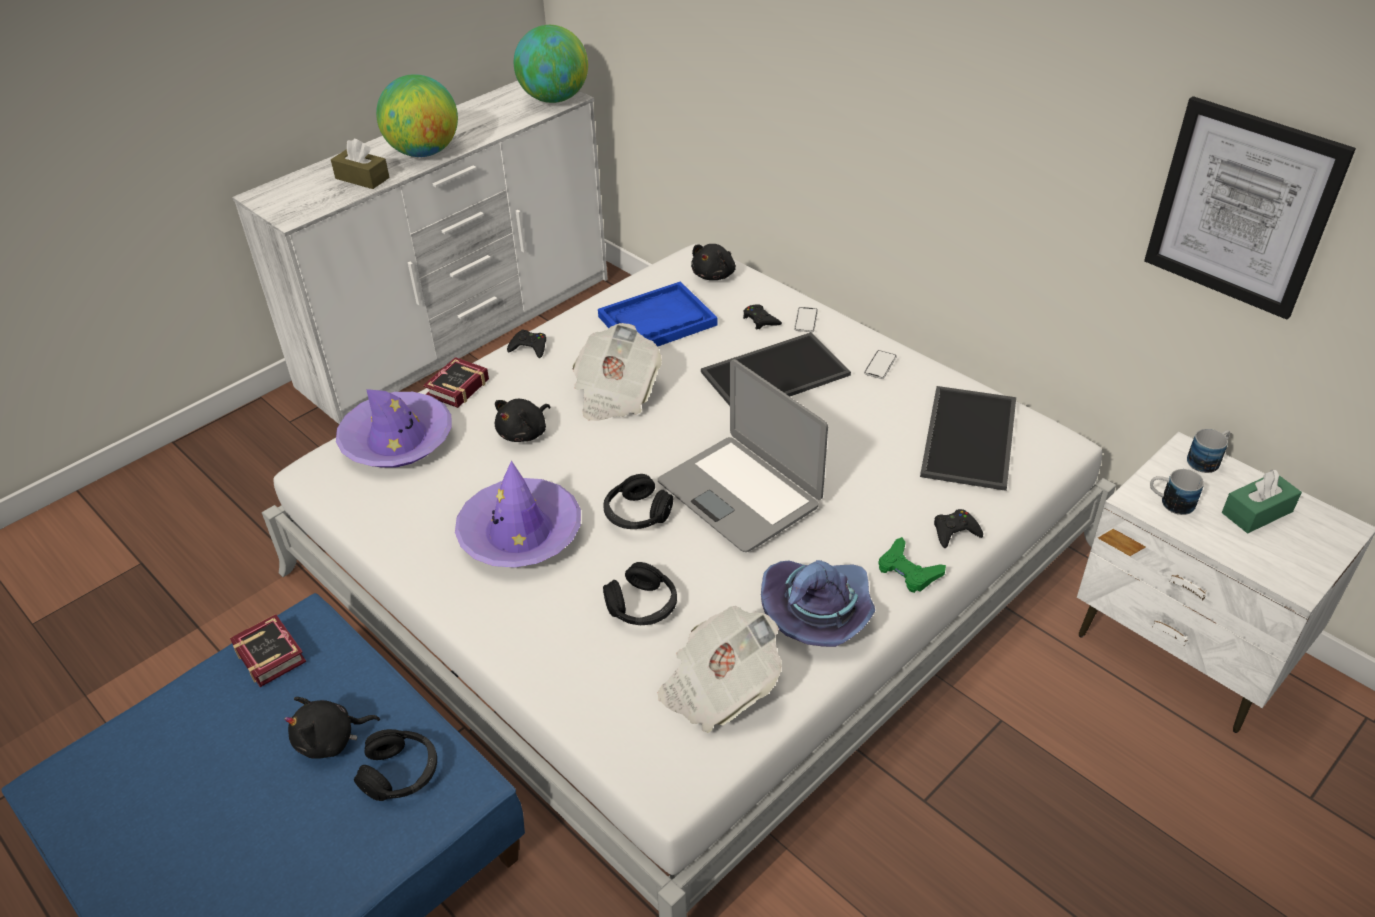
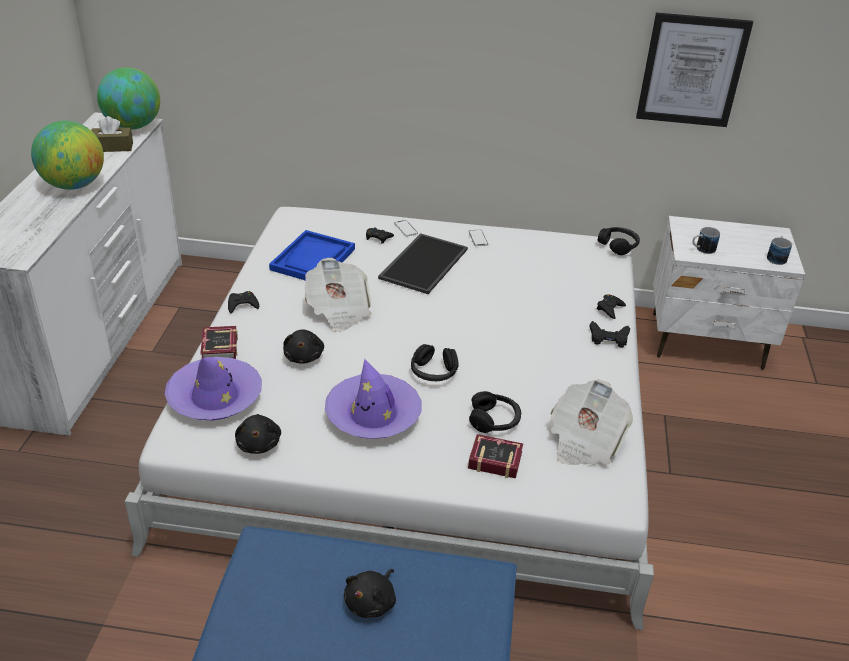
camera: 40 degrees left, 5 degrees down
book [230,614,306,687] -> book moved to [468,434,523,478]
brown tissue box [331,139,390,189] -> brown tissue box moved to [91,116,133,152]
black headphones [354,729,437,801] -> black headphones moved to [598,227,640,255]
laptop [658,359,828,552] -> none
black plush toy [691,244,736,280] -> black plush toy moved to [235,414,281,454]
purple hat [761,560,875,647] -> none
green game controller [879,537,946,593] -> black game controller [589,321,630,348]
tray [920,386,1016,491] -> none
mug [1187,429,1230,473] -> mug moved to [767,236,792,265]
green tissue box [1222,470,1302,533] -> none

